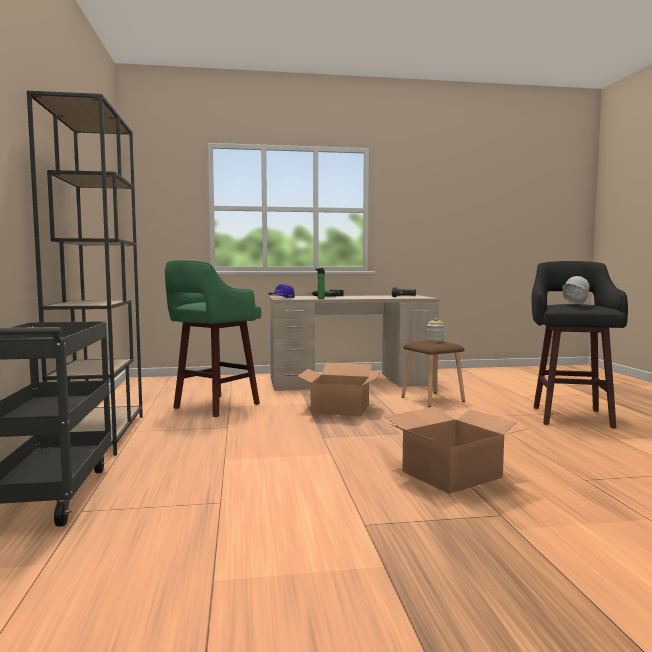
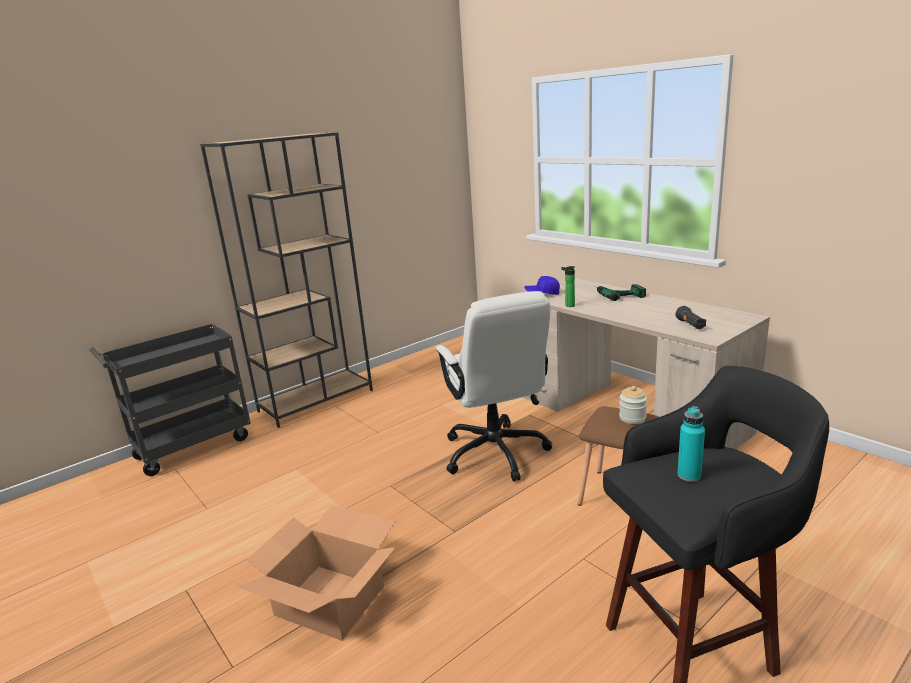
camera: 60 degrees right, 15 degrees up
green stool [165,260,261,417] -> none
cardboard box [298,363,382,416] -> white office chair [436,291,552,481]
white hard hat [562,276,590,305] -> turquoise bottle [677,406,705,482]

